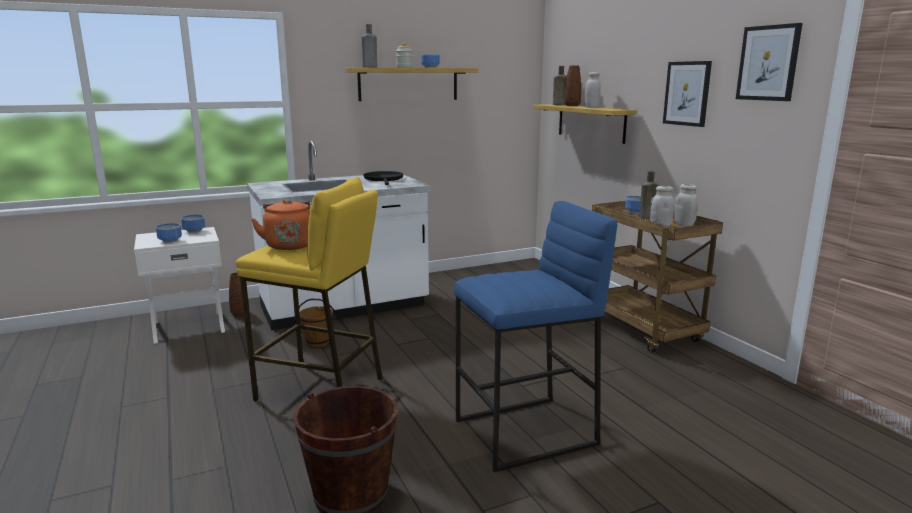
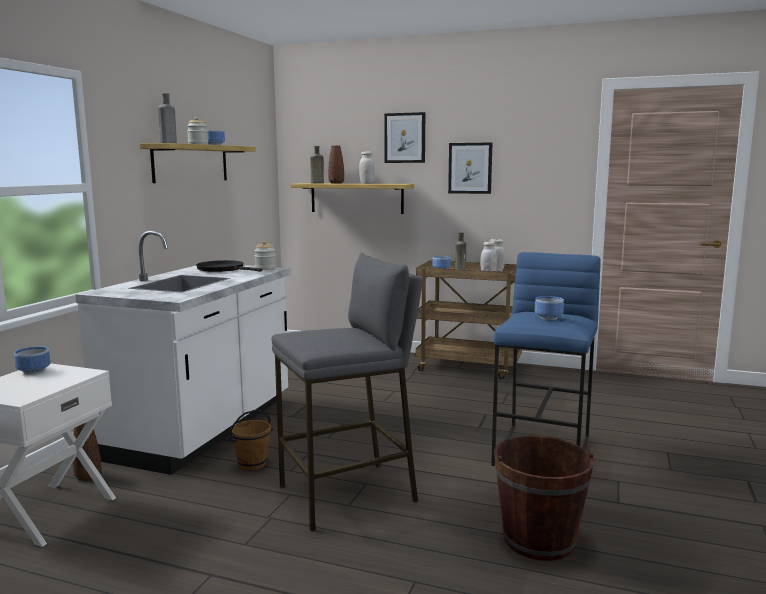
camera: 45 degrees left, 5 degrees down
bowl [156,223,182,243] -> bowl moved to [535,296,564,320]
yellow stool [236,177,383,402] -> grey stool [272,253,423,531]
orange kettle [251,199,310,250] -> none
picture [736,23,802,101] -> picture moved to [384,112,425,163]
none -> jar [254,241,276,270]

